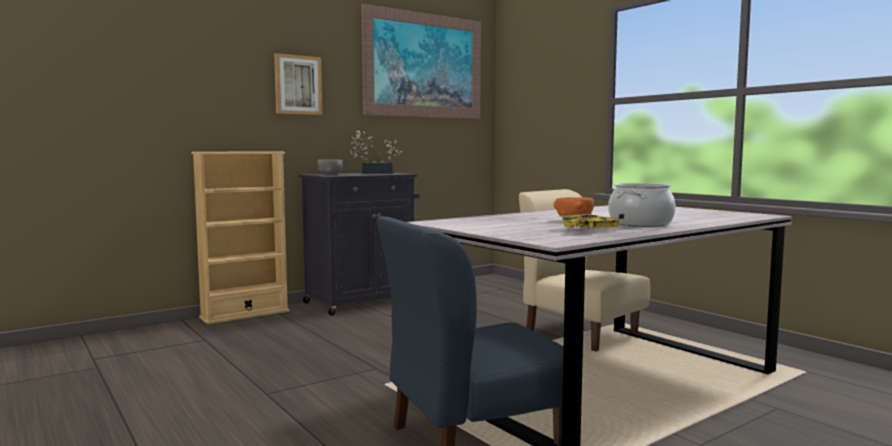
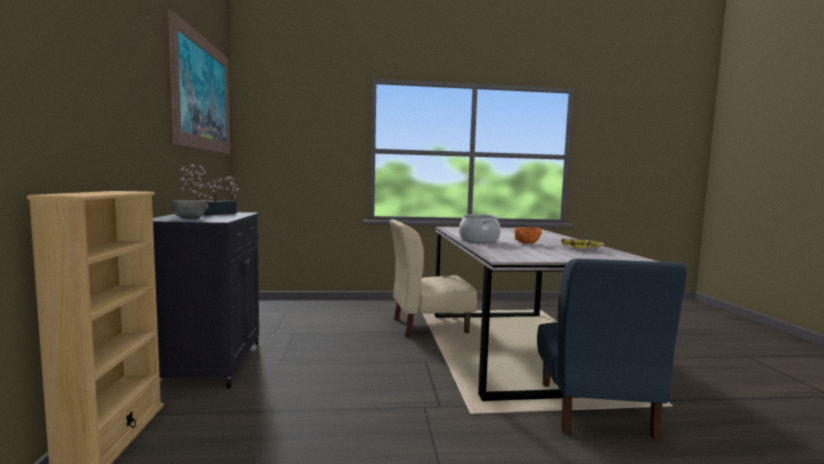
camera: 60 degrees left, 0 degrees up
picture [274,53,322,115] -> none
cooking pot [608,183,676,227] -> cooking pot moved to [459,214,501,243]

